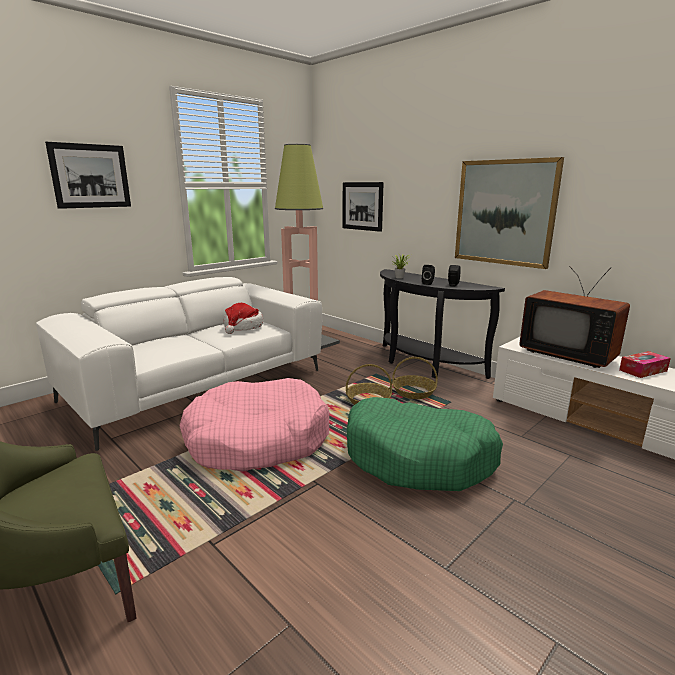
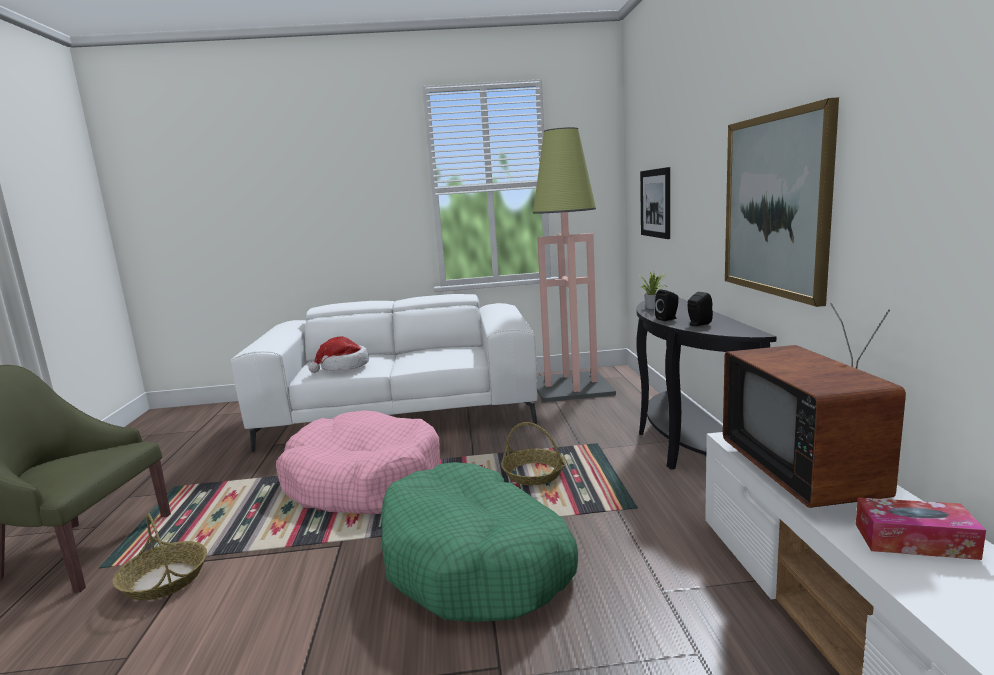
camera: 40 degrees right, 5 degrees down
picture [45,142,131,209] -> none
hat [224,303,263,334] -> hat moved to [309,336,369,373]
basket [392,357,438,399] -> basket moved to [113,513,207,600]

